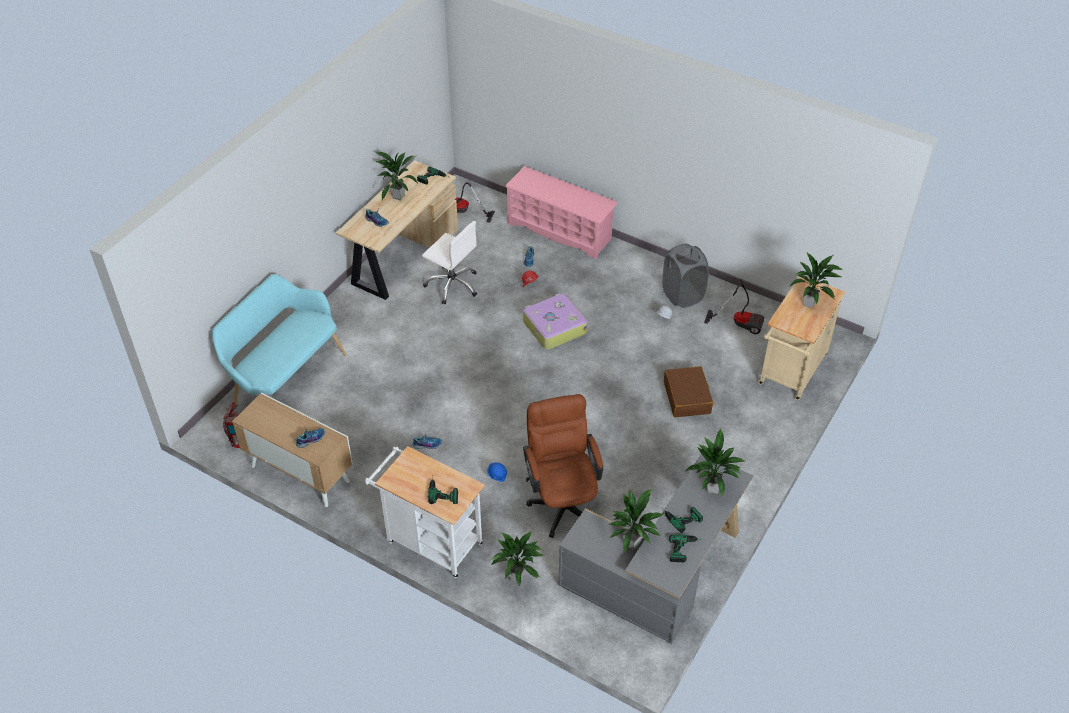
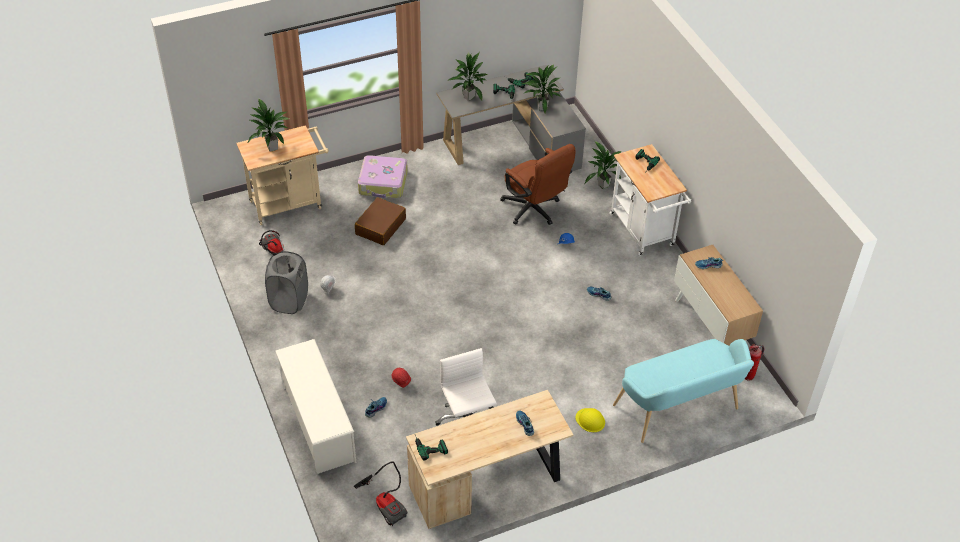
camera: 145 degrees left, 0 degrees up
potted plant [375,152,418,200] -> none
pink shoe rack [505,166,618,259] -> white shoe rack [275,339,356,474]
suitcase [523,293,587,350] -> suitcase moved to [358,155,408,198]
brown office chair [523,394,603,538] -> brown office chair turned 60 degrees counterclockwise [500,144,576,225]
none -> yellow hard hat [575,408,605,432]

